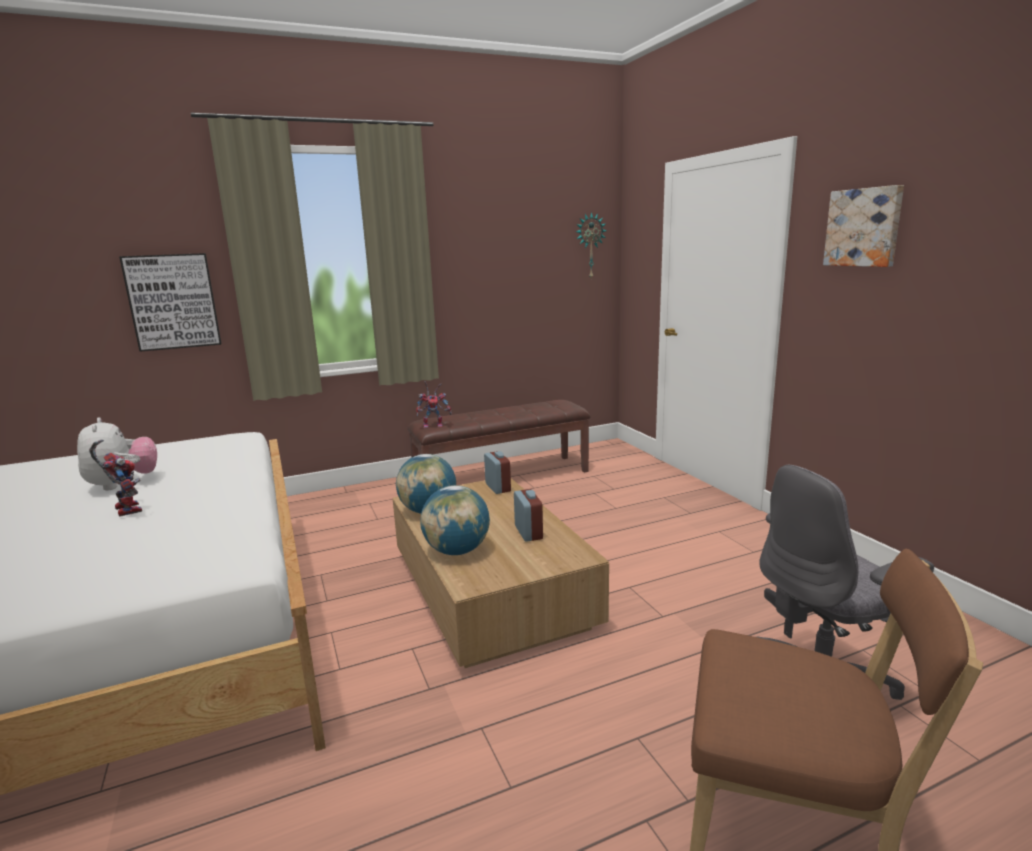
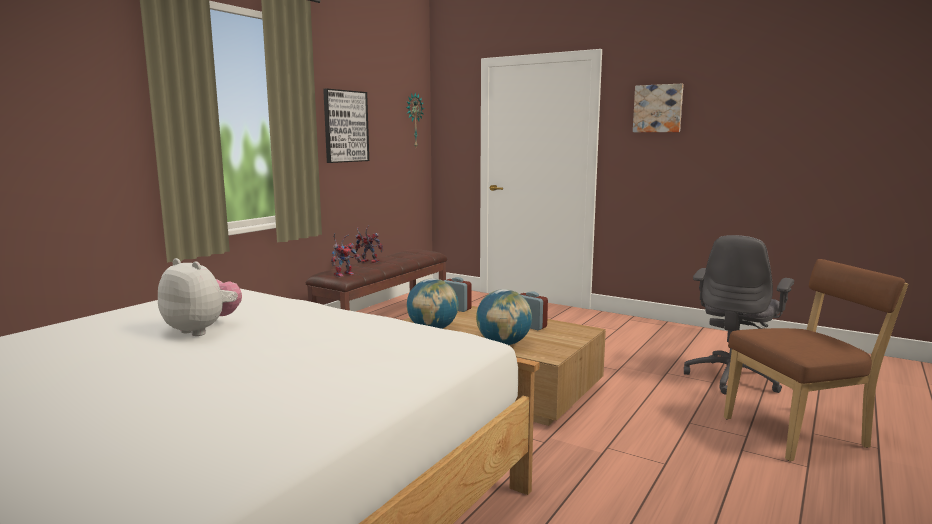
camera: 35 degrees left, 5 degrees down
toy robot [89,439,142,517] -> toy robot moved to [355,225,383,263]
picture [119,253,221,352] -> picture moved to [323,89,369,163]

